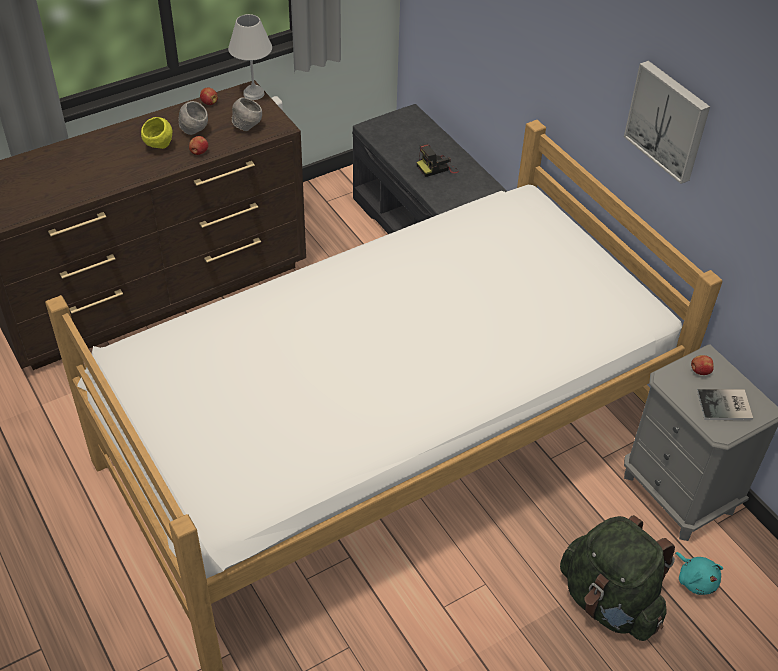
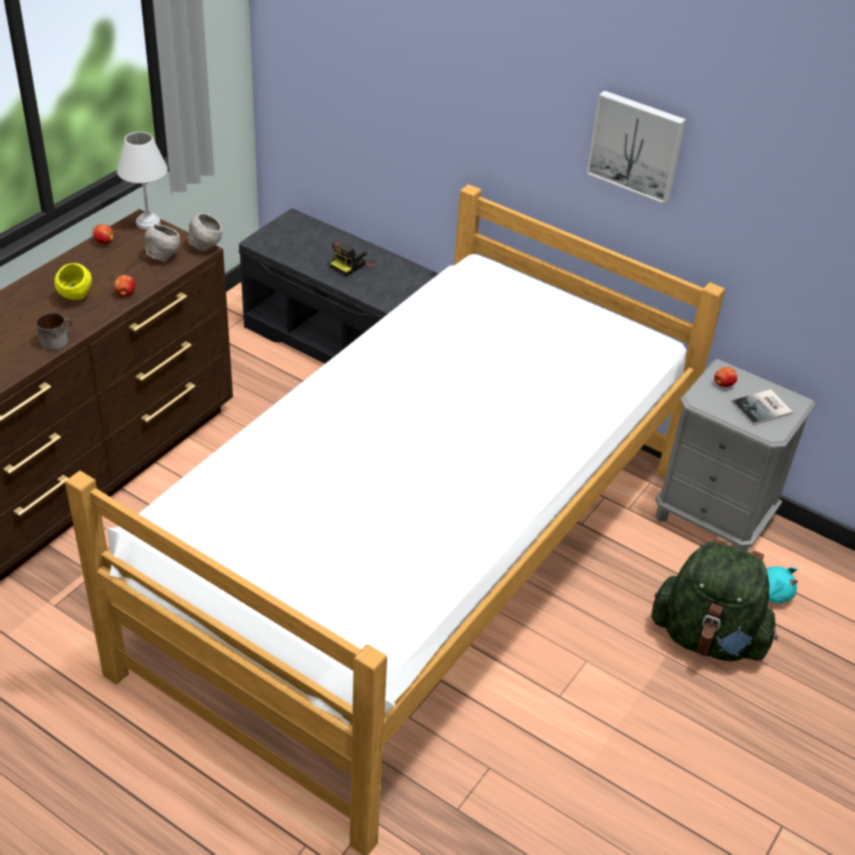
camera: 25 degrees left, 5 degrees down
grey bowl [179,101,208,135] -> grey bowl moved to [188,213,222,251]
none -> mug [36,313,72,350]

